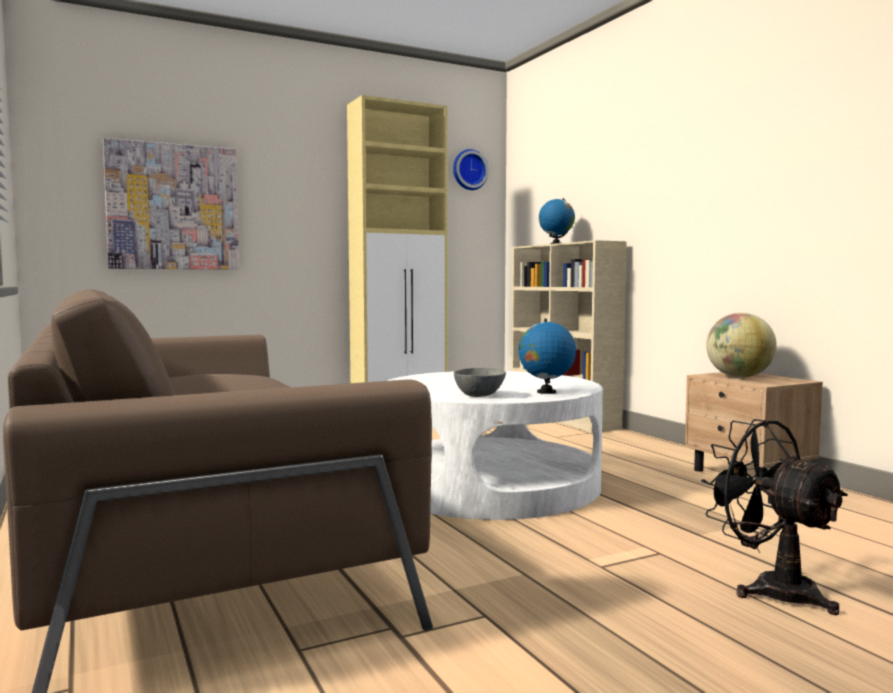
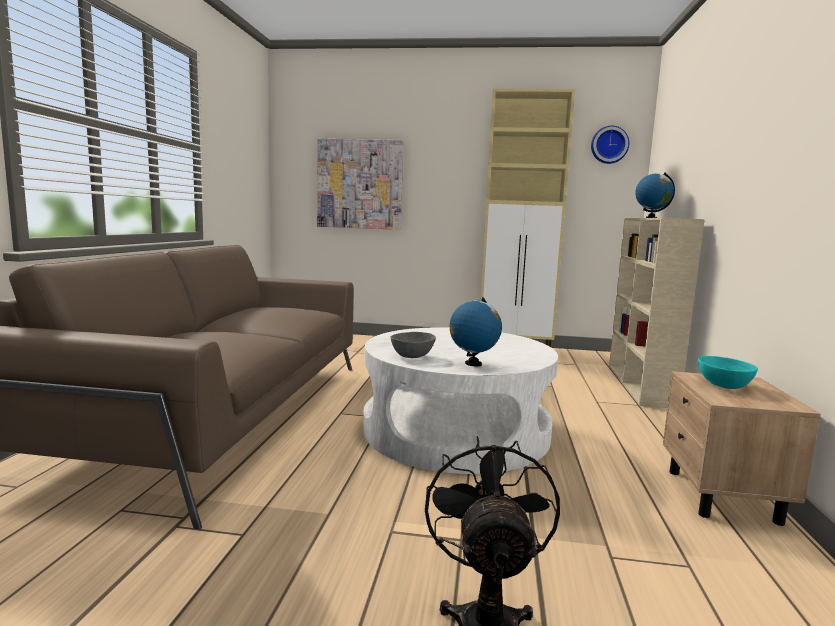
camera: 35 degrees right, 5 degrees up
globe [706,313,777,378] -> turquoise bowl [698,356,758,389]

